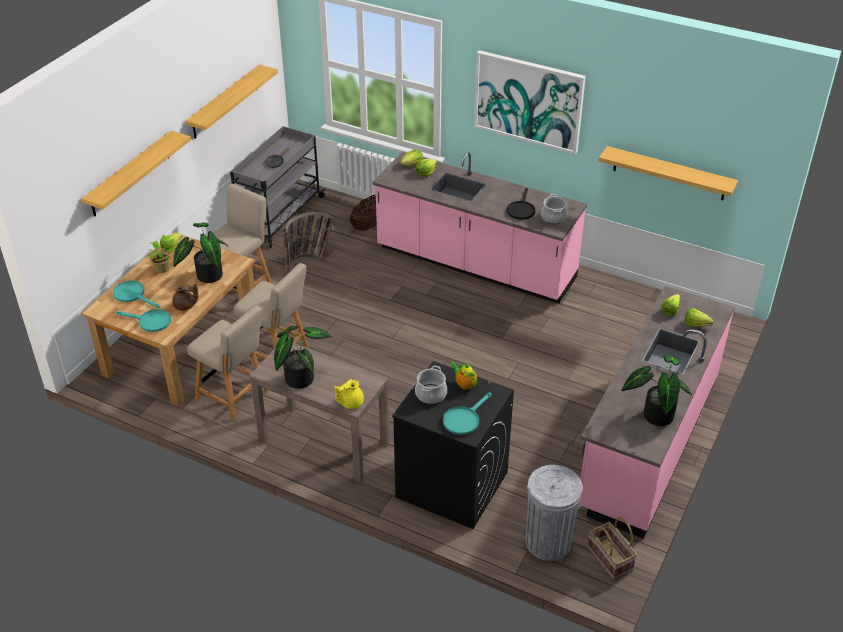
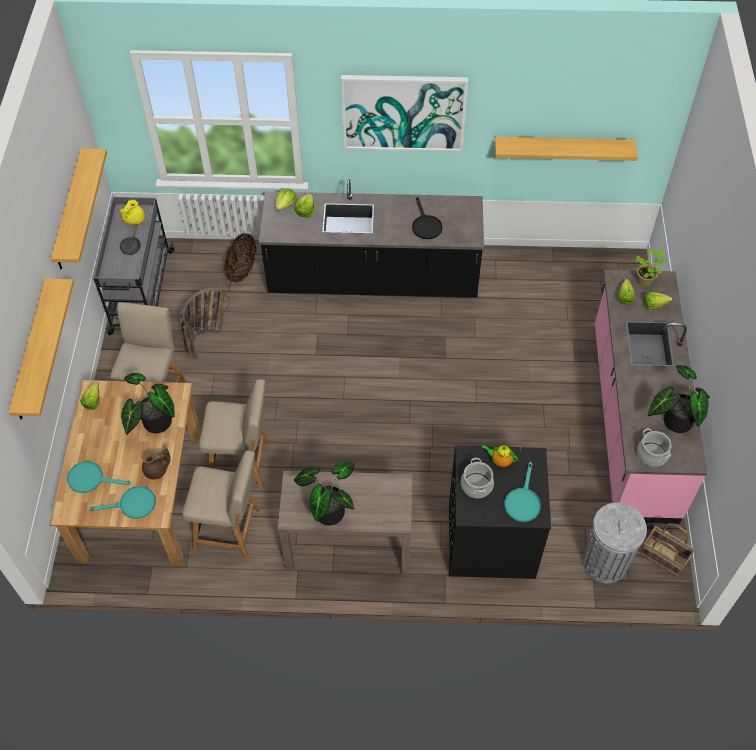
camera: 25 degrees left, 15 degrees up
potted plant [146,235,175,273] -> potted plant moved to [635,249,667,287]
yellow teapot [335,379,364,409] -> yellow teapot moved to [120,199,145,225]
pink counter [373,152,587,303] -> black counter [259,179,484,298]
cooking pot [541,194,568,224] -> cooking pot moved to [637,428,671,467]

